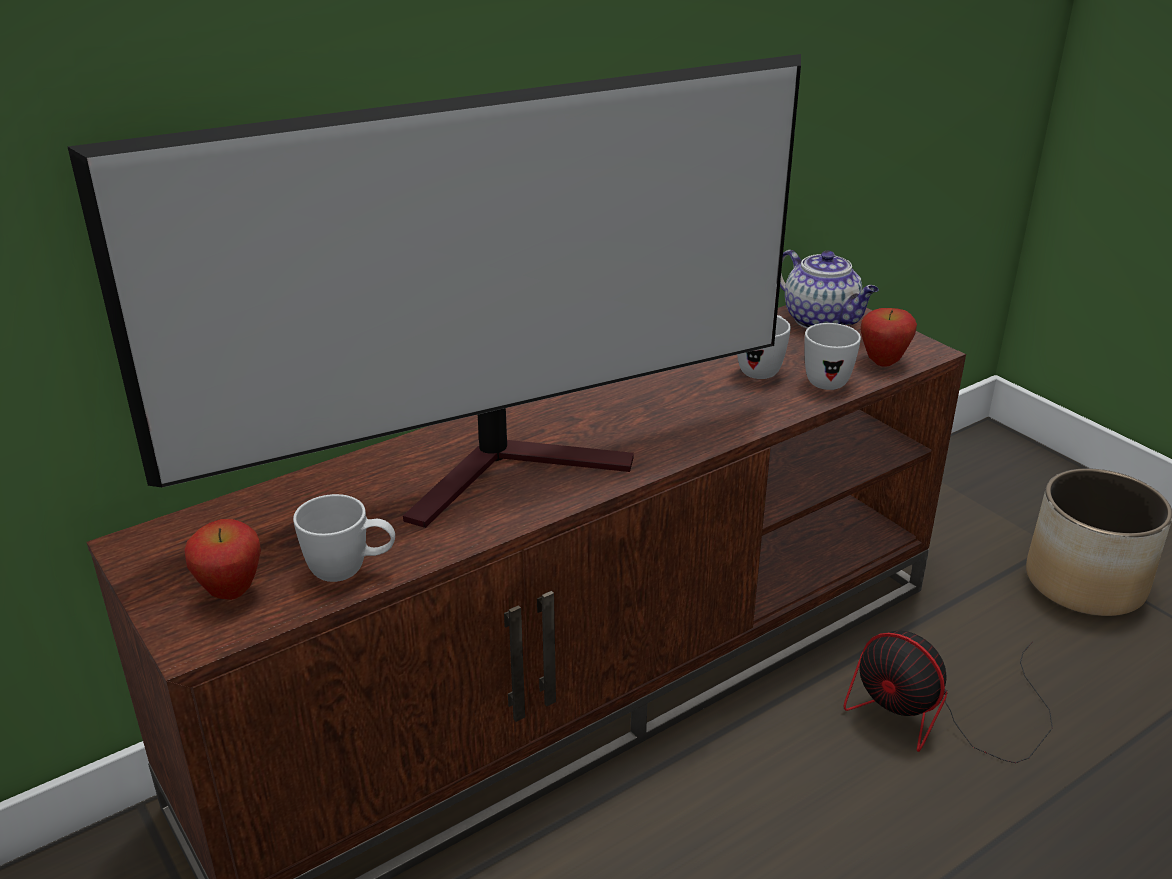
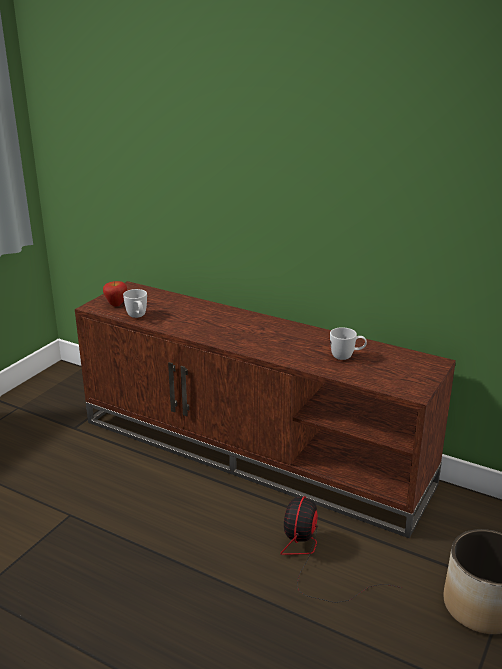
camera: 65 degrees right, 5 degrees down
television [68,54,801,528] -> none
teapot [780,250,879,328] -> none
white mug [804,323,861,390] -> none
apple [860,308,917,367] -> none

